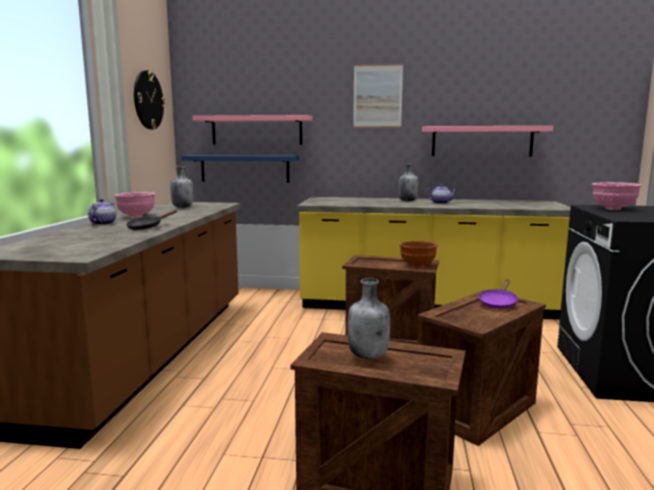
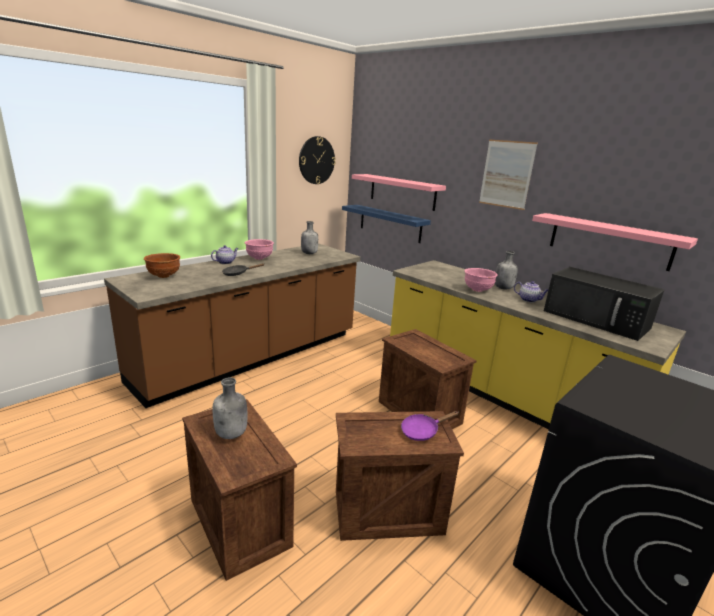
camera: 35 degrees right, 10 degrees up
brown bowl [399,240,438,267] -> brown bowl moved to [144,253,180,278]
pink bowl [592,182,642,210] -> pink bowl moved to [464,268,497,292]
none -> black microwave [544,267,664,341]

